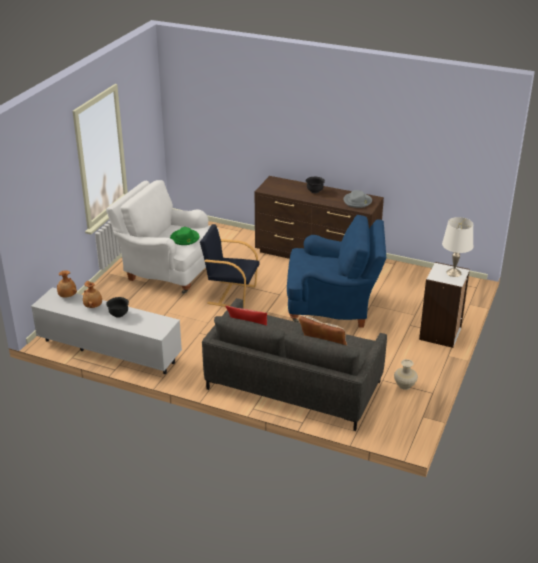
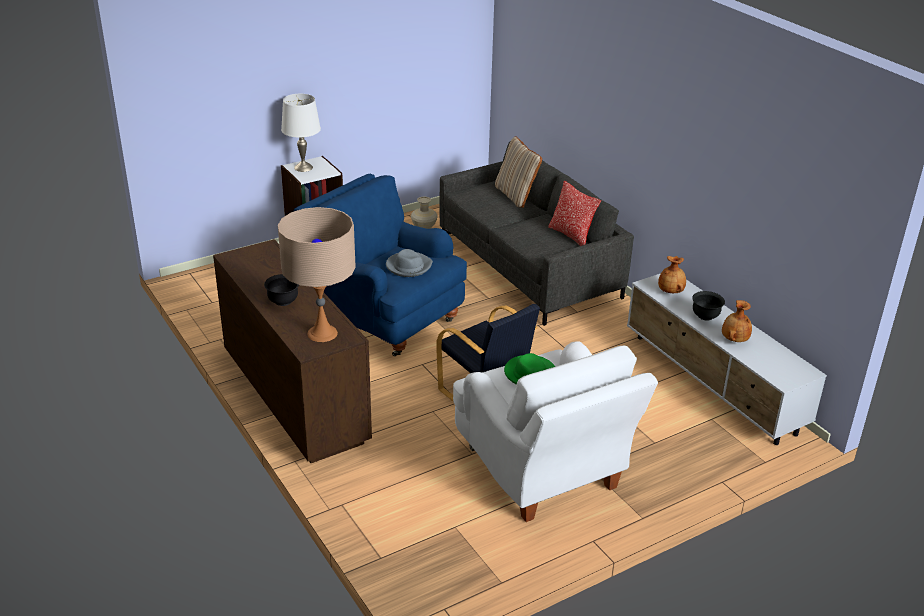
camera: 145 degrees left, 0 degrees up
brown vase [57,270,77,298] -> brown vase moved to [658,256,686,293]
grey hat [344,190,372,208] -> grey hat moved to [386,249,433,277]
none -> beige table lamp [278,207,356,342]

